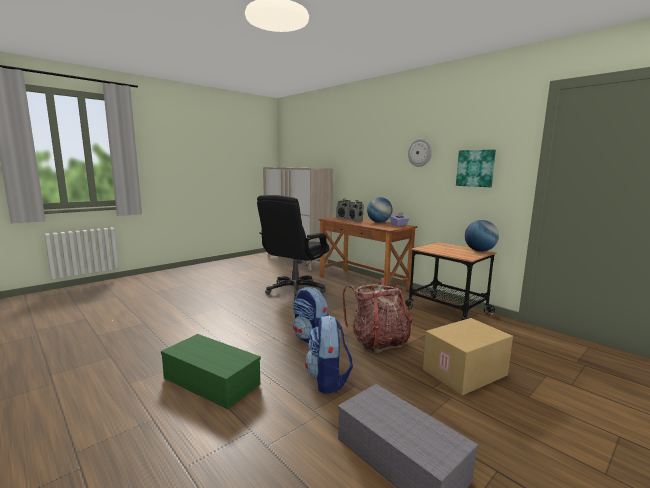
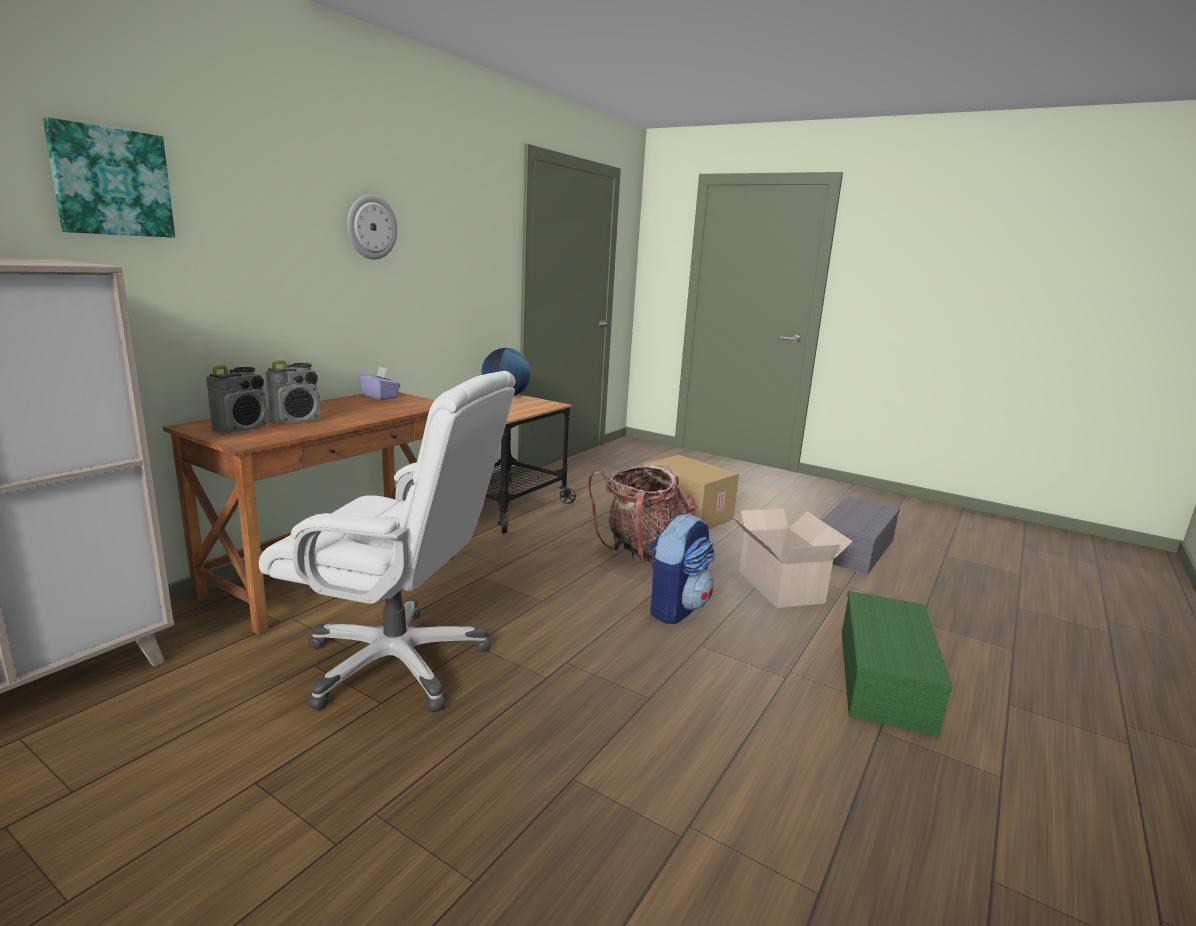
camera: 105 degrees left, 5 degrees up
black office chair [257,195,329,300] -> white office chair [259,371,516,712]
backpack [305,315,353,394] -> cardboard box [731,509,853,608]
globe [367,197,392,223] -> none
picture [456,150,496,187] -> picture moved to [43,117,175,238]

